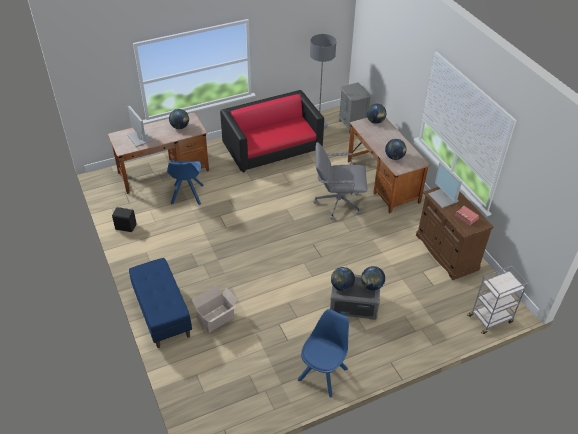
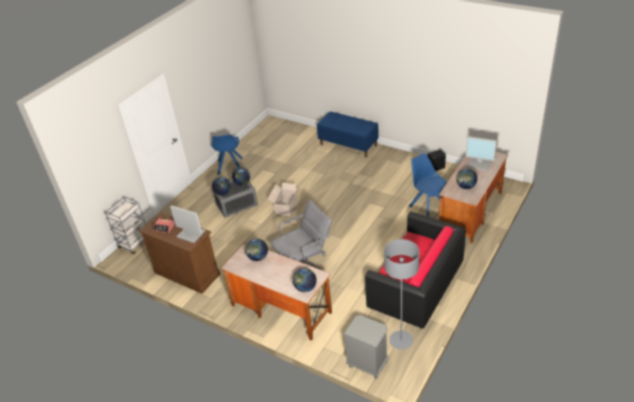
camera: 150 degrees right, 5 degrees down
cardboard box [192,285,238,333] -> cardboard box moved to [268,183,301,216]

